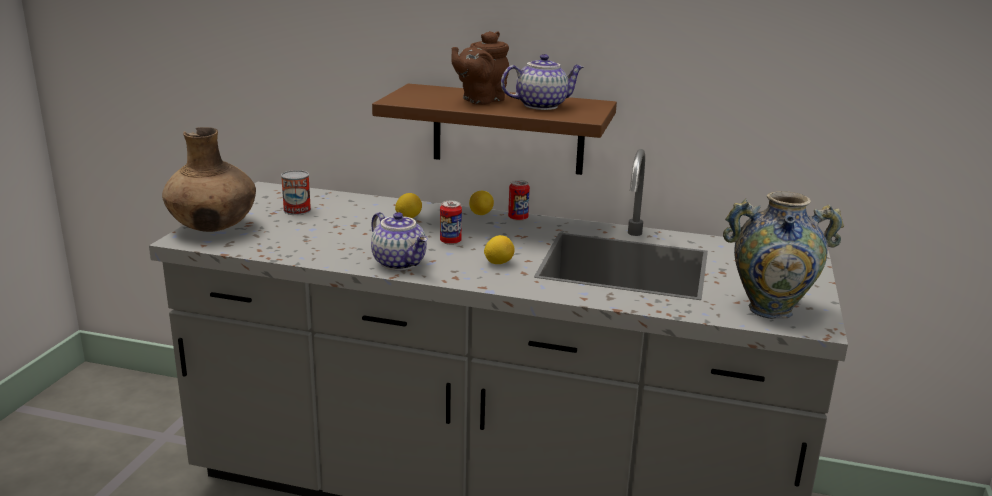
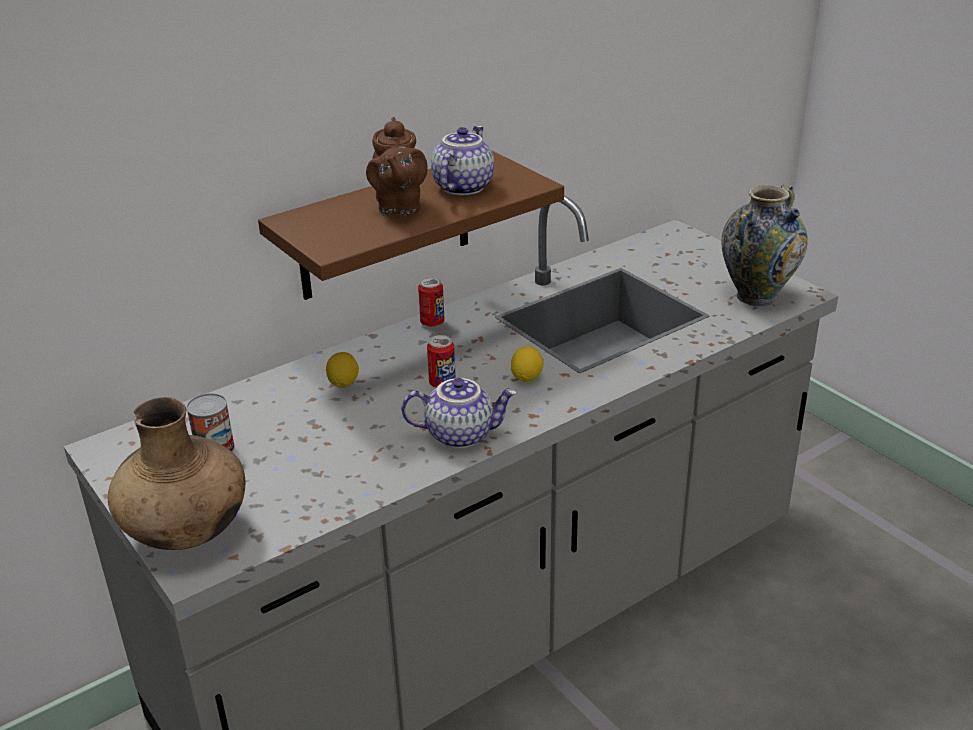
camera: 50 degrees left, 10 degrees up
lemon [469,191,494,215] -> none

